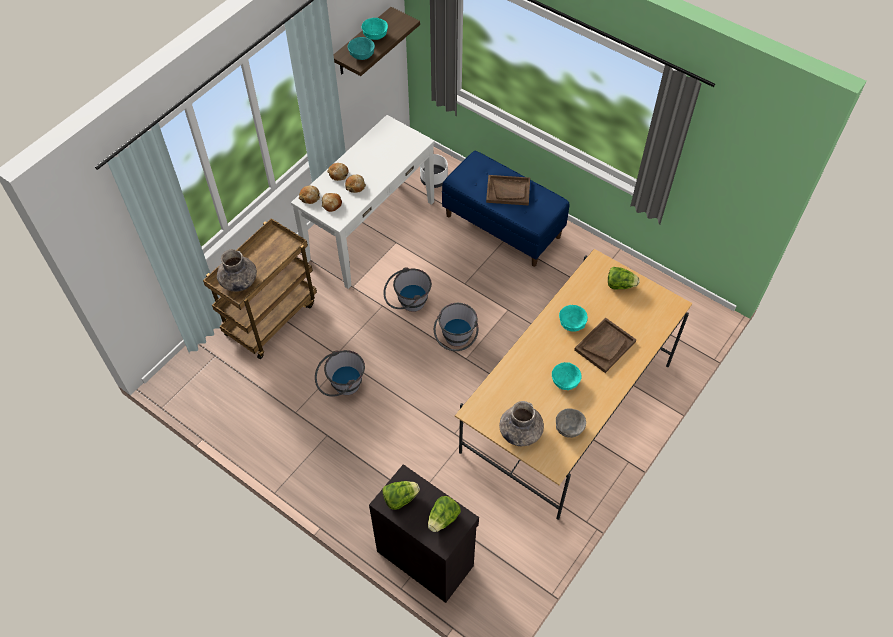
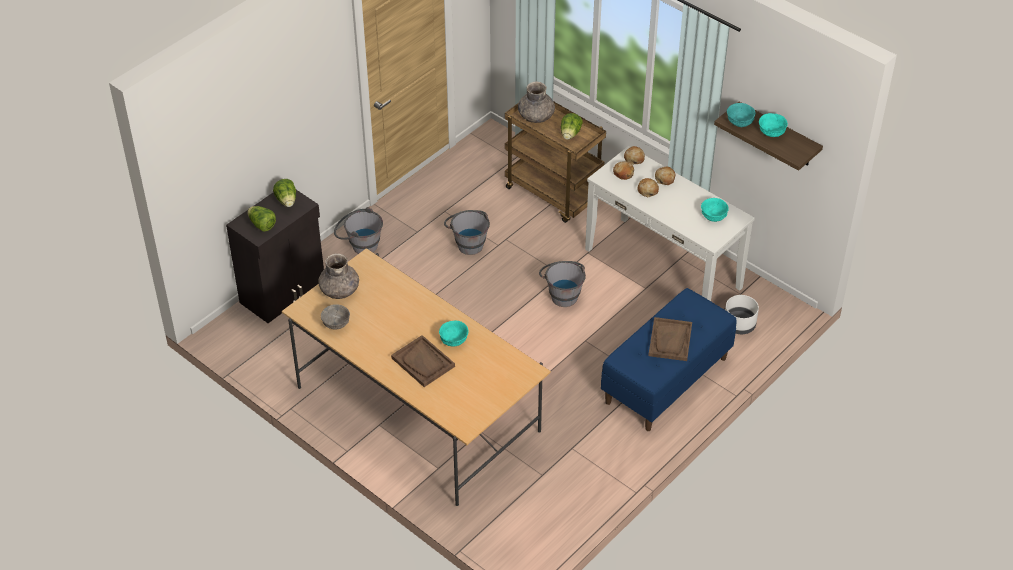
camera: 95 degrees right, 10 degrees down
grey bucket [434,303,478,351] -> grey bucket moved to [334,207,383,254]
turquoise bowl [552,362,582,390] -> turquoise bowl moved to [701,198,729,222]
lettuce [608,267,639,290] -> lettuce moved to [561,113,583,140]

